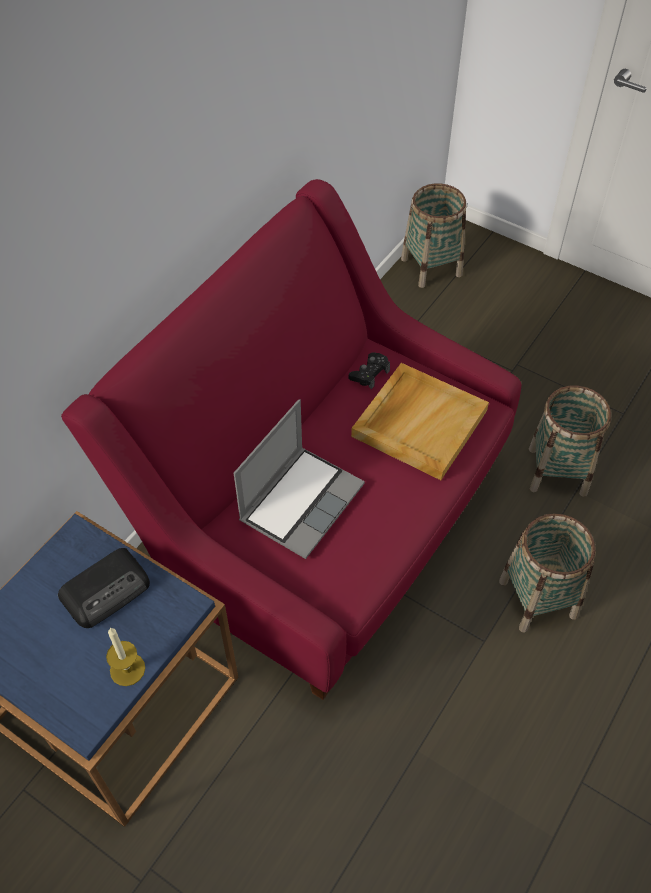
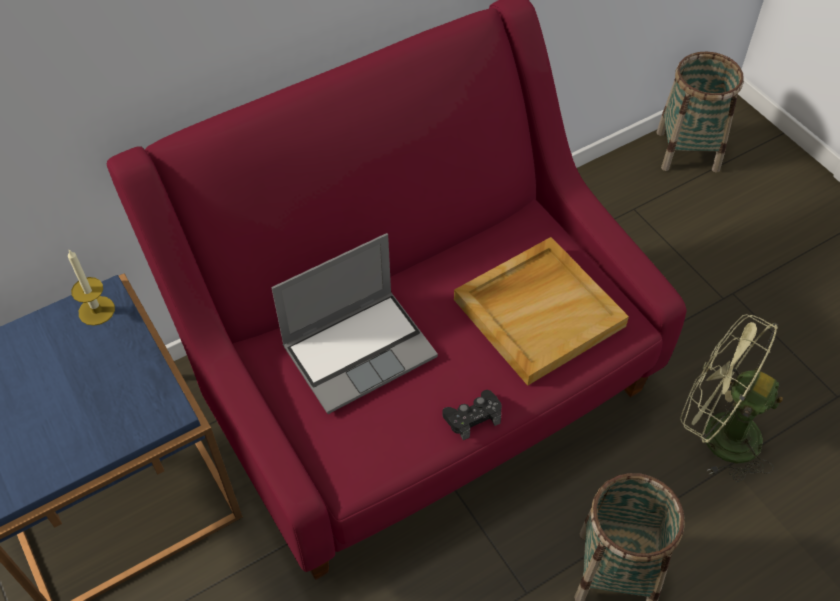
camera: 25 degrees right, 0 degrees up
radio [58,548,150,628] -> none
candle [106,628,145,686] -> candle moved to [68,250,115,326]
black game controller [349,352,390,389] -> black game controller moved to [442,390,502,440]
basket [529,385,611,497] -> green fan [680,314,783,482]

